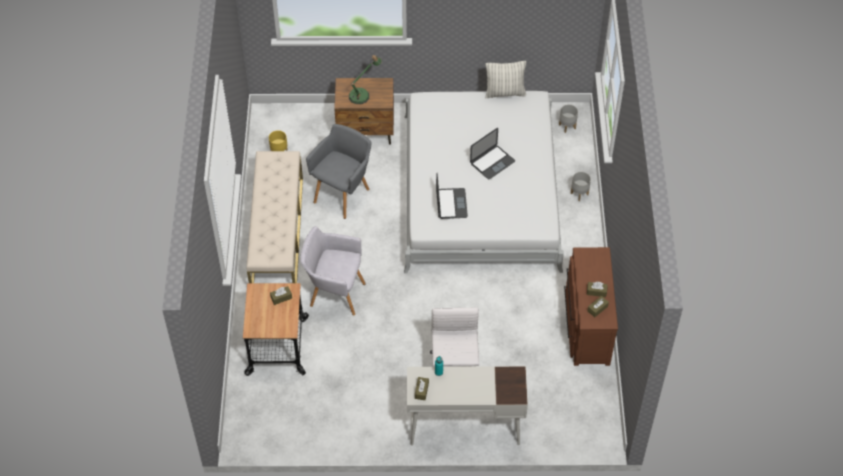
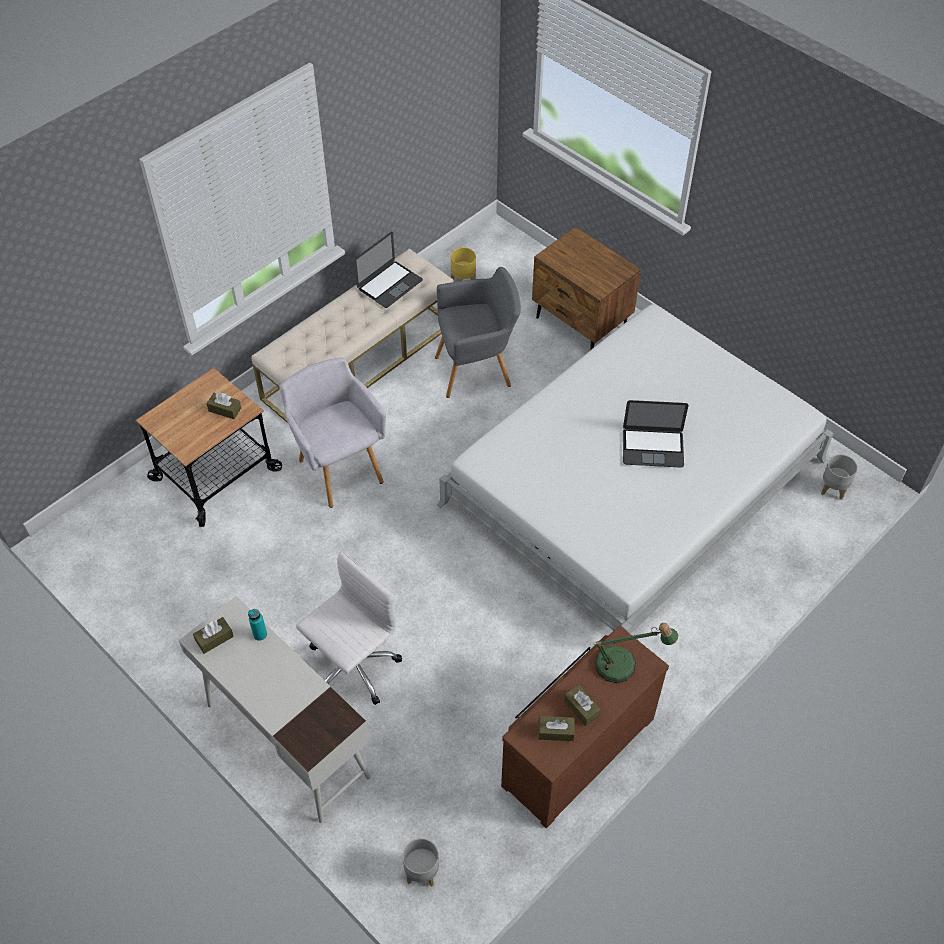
camera: 45 degrees right, 0 degrees up
table lamp [349,55,382,104] -> table lamp moved to [593,623,678,683]
laptop [436,173,468,219] -> laptop moved to [354,232,423,308]
pillow [485,61,526,98] -> none
grey planter [571,172,591,201] -> grey planter moved to [403,838,439,887]

